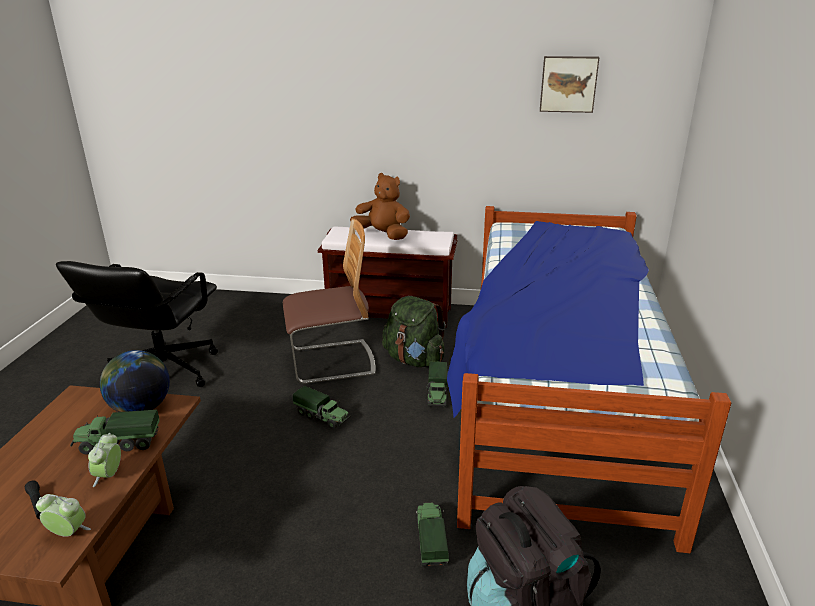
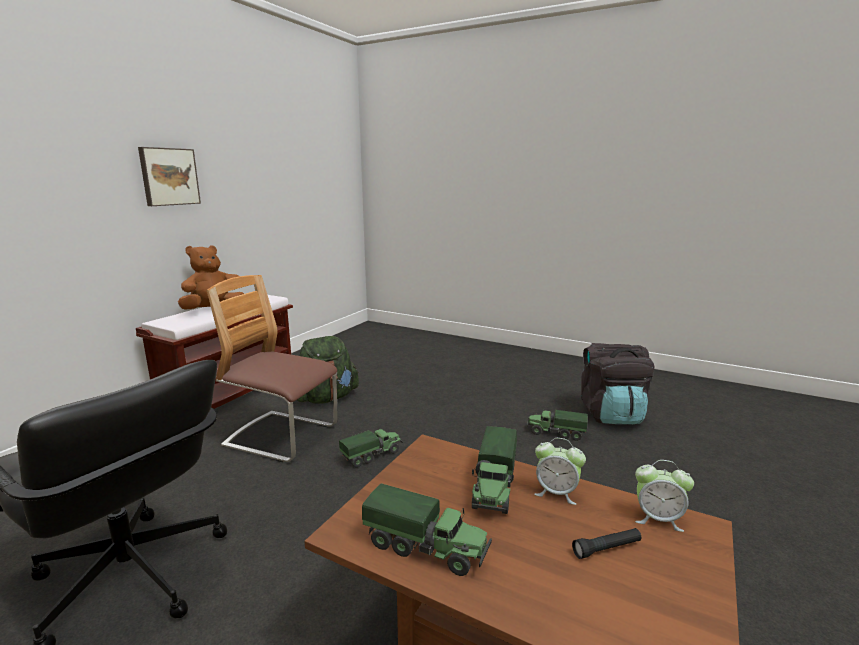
camera: 70 degrees left, 10 degrees down
alarm clock [36,494,91,537] -> alarm clock turned 105 degrees counterclockwise [635,460,694,532]
globe [100,350,170,412] -> none
chair [283,218,375,385] -> chair turned 75 degrees counterclockwise [207,275,338,462]
toy truck [426,362,448,407] -> toy truck moved to [362,483,492,576]
bed [447,206,731,553] -> none
picture [540,56,600,113] -> picture moved to [138,147,201,206]

